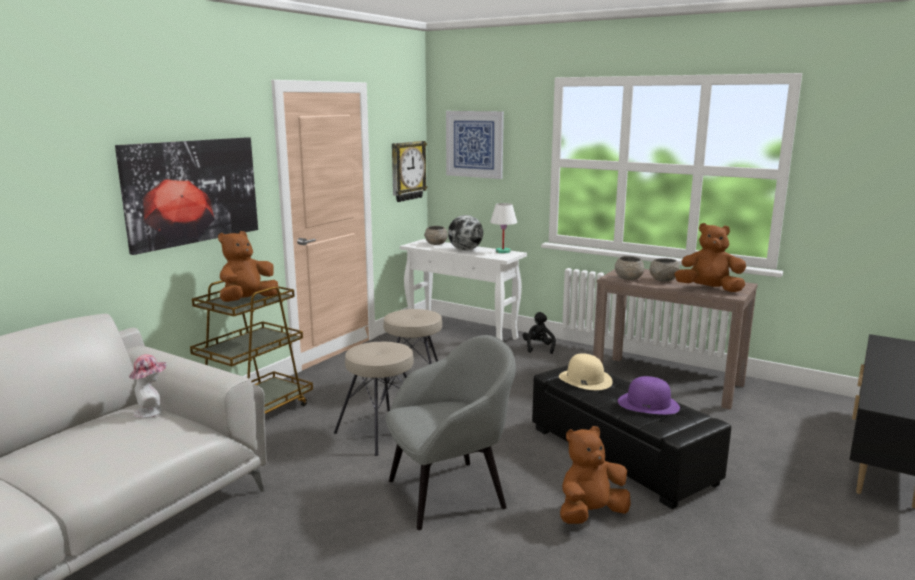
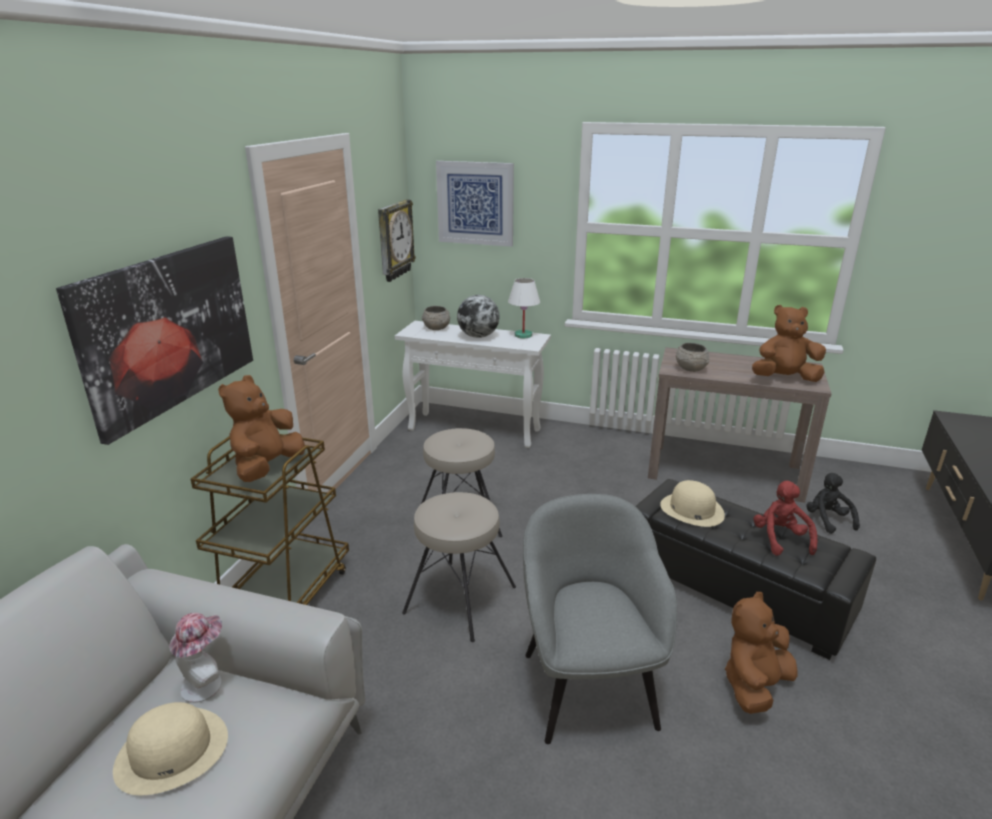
camera: 15 degrees left, 10 degrees up
grey armchair [386,335,516,530] -> grey armchair turned 60 degrees counterclockwise [523,494,677,744]
black plush toy [523,312,556,354] -> black plush toy moved to [806,473,860,534]
purple hat [618,376,680,415] -> red plush toy [753,481,818,556]
grey bowl [650,258,680,282] -> none
none -> beige hat [113,702,228,795]

